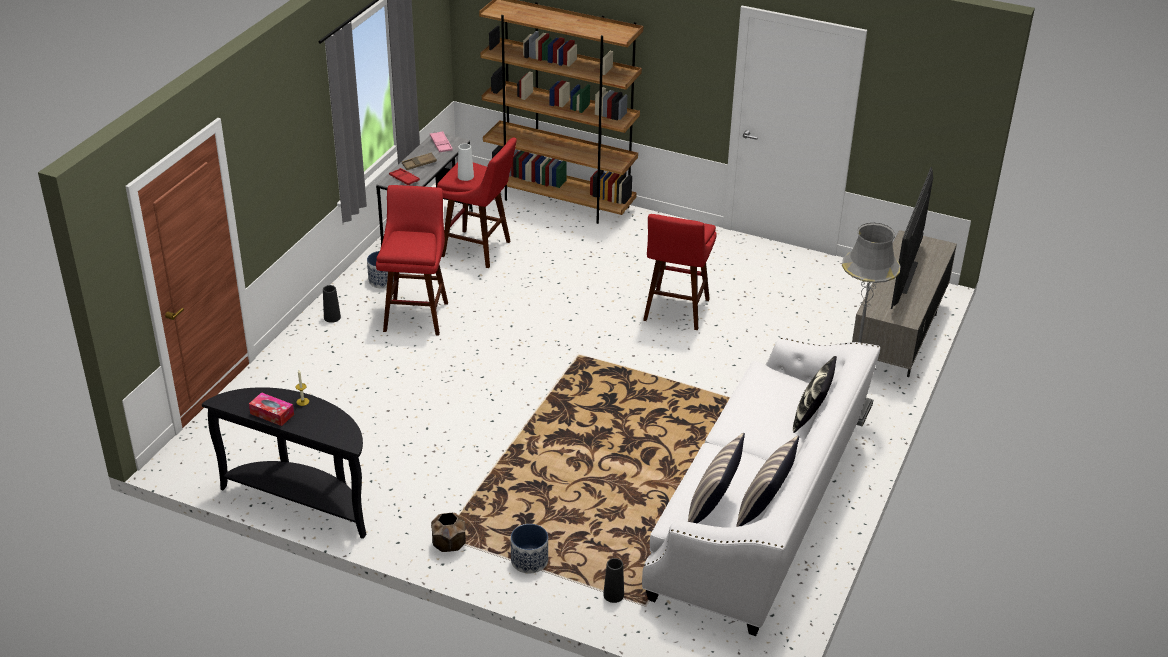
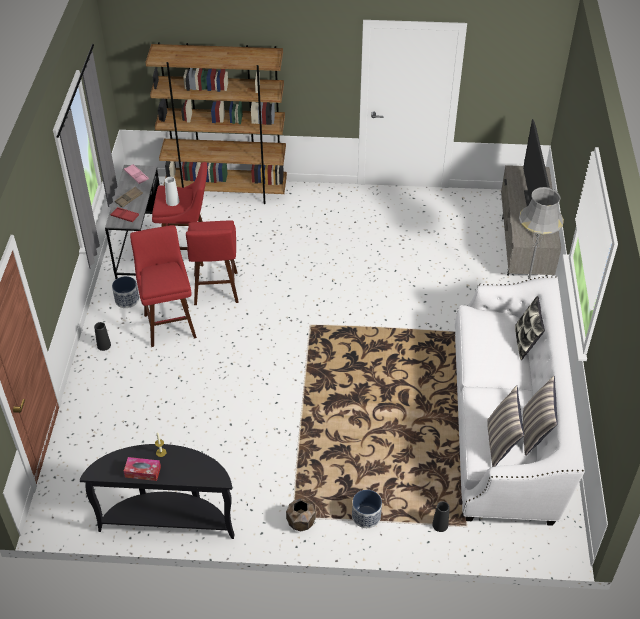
camera: 20 degrees left, 10 degrees up
red stool [643,214,717,330] -> red stool moved to [186,220,239,305]

